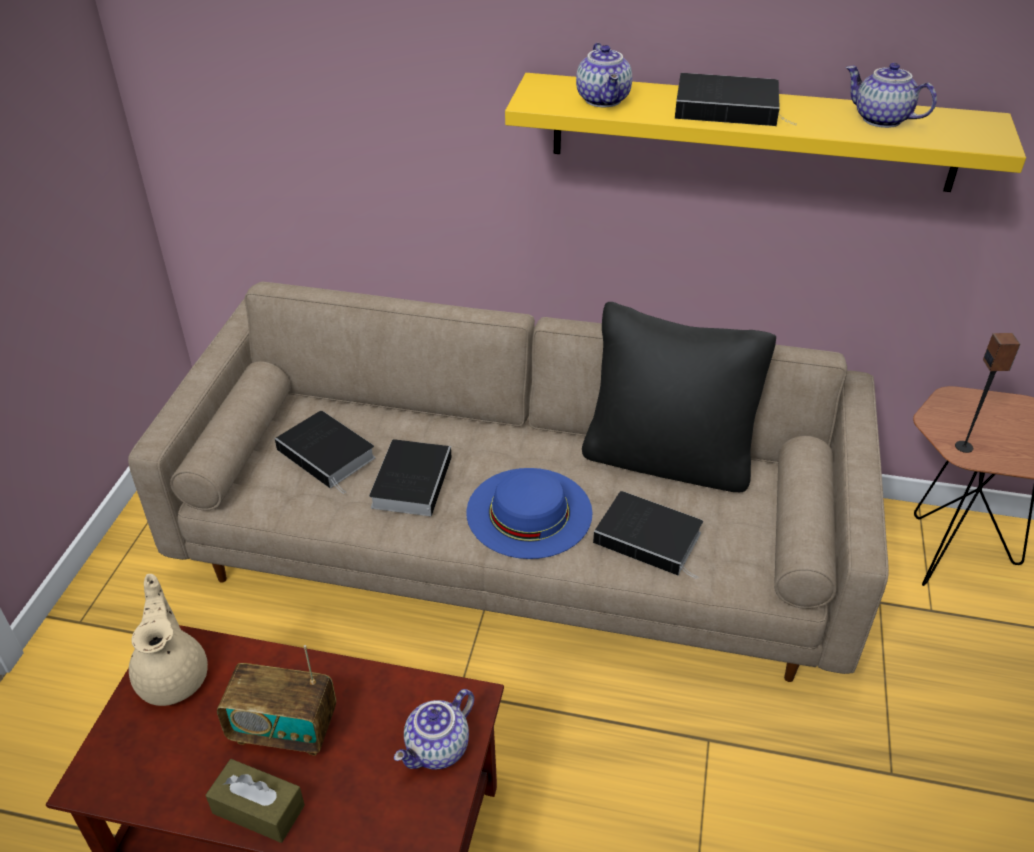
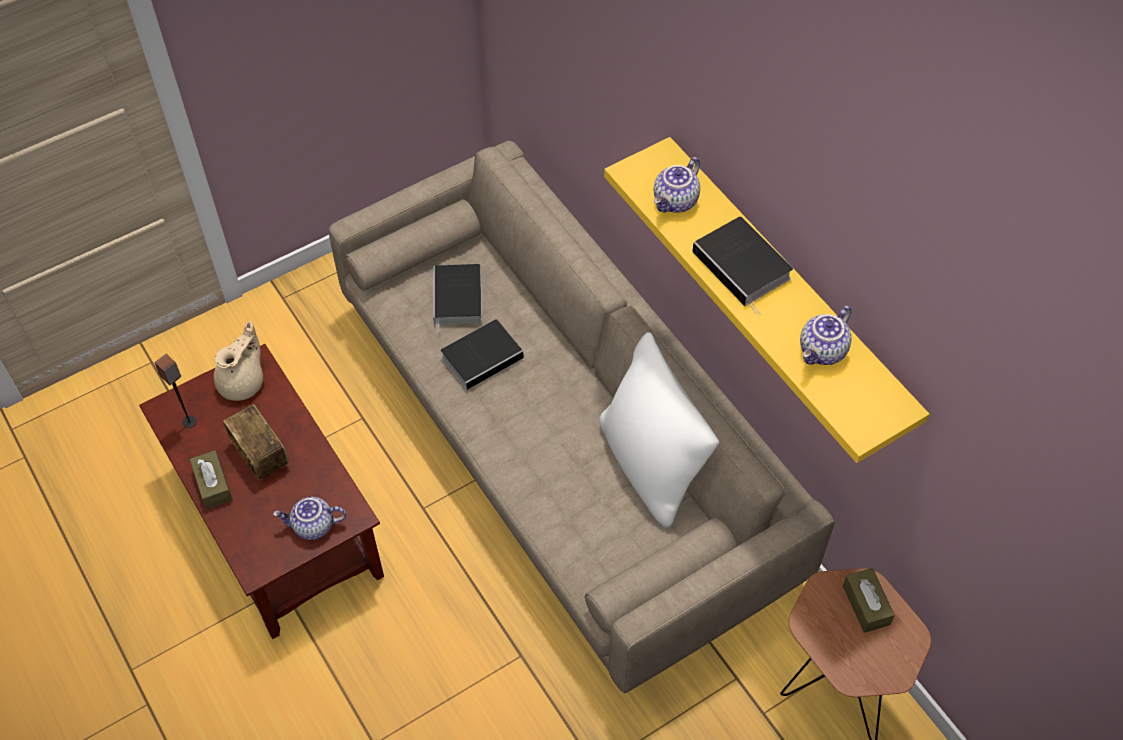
camera: 45 degrees right, 15 degrees up
blue hat [466,468,592,559] -> none
black pillow [582,302,776,492] -> white pillow [599,332,720,528]
book [593,491,703,579] -> none
teapot [846,63,937,128] -> teapot turned 135 degrees counterclockwise [800,305,851,365]
speaker [955,333,1020,453] -> speaker moved to [154,354,197,428]
none -> brown tissue box [843,568,895,633]

